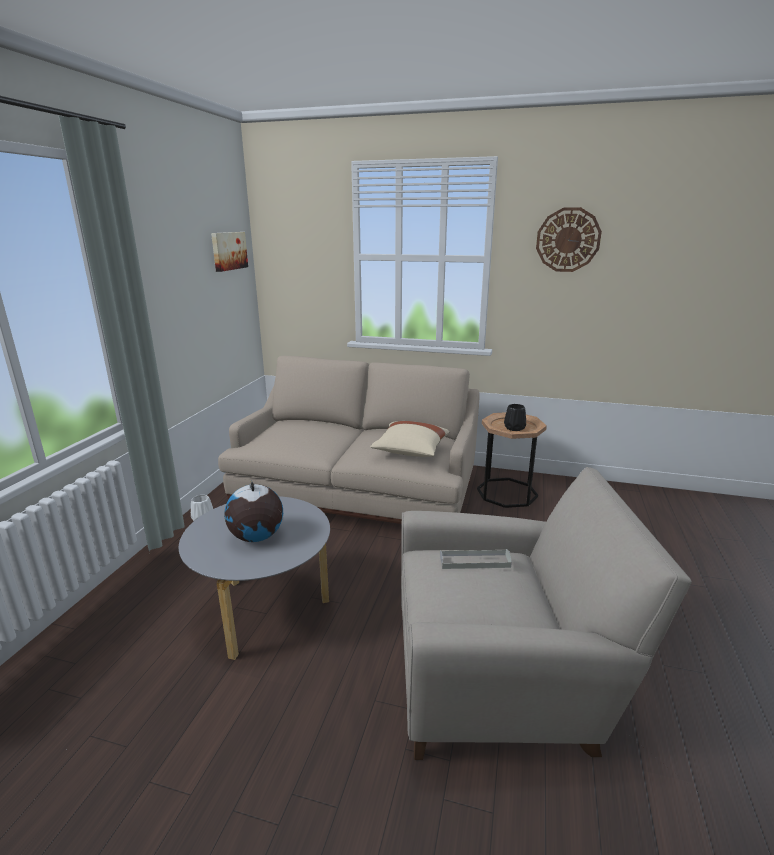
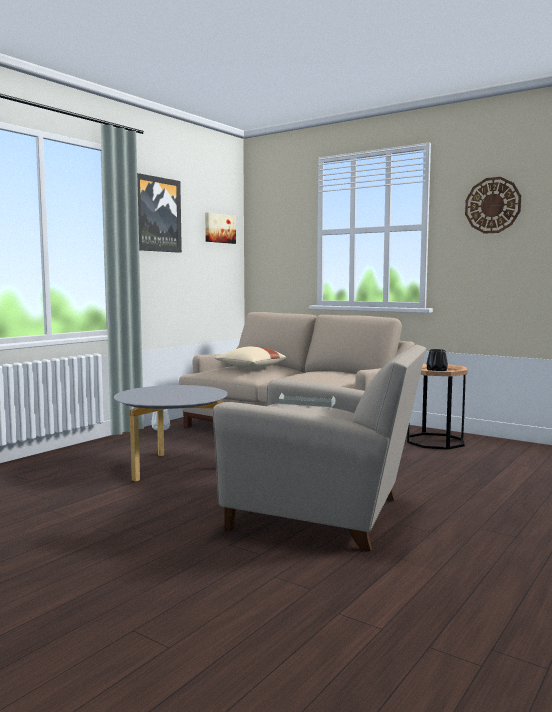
camera: 20 degrees right, 15 degrees down
globe [224,481,283,542] -> none
beige pillow [370,421,450,457] -> beige pillow moved to [215,346,286,369]
none -> picture [137,173,182,253]

